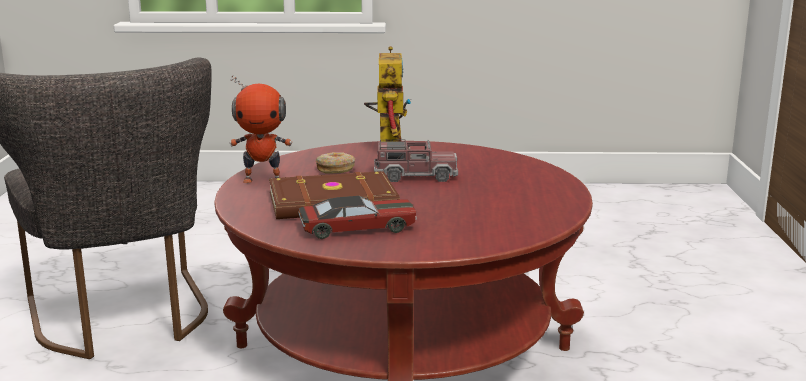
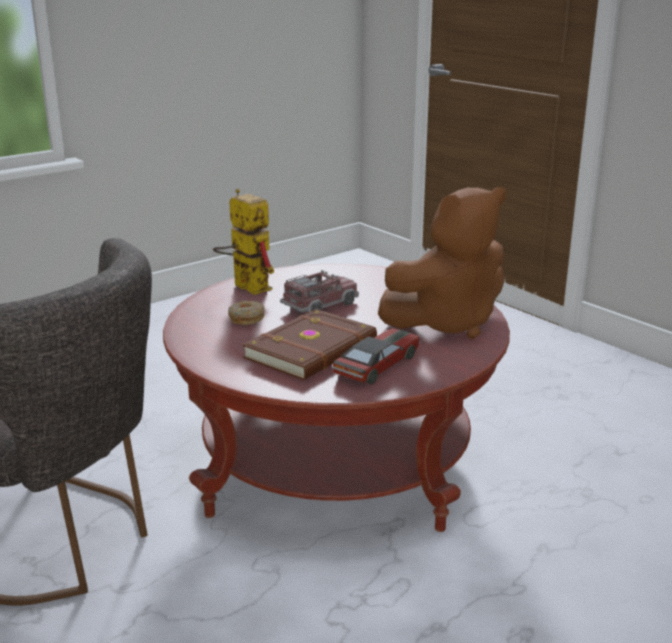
camera: 40 degrees left, 5 degrees up
toy robot [229,75,292,183] -> none
none -> brown plush toy [378,187,506,339]

